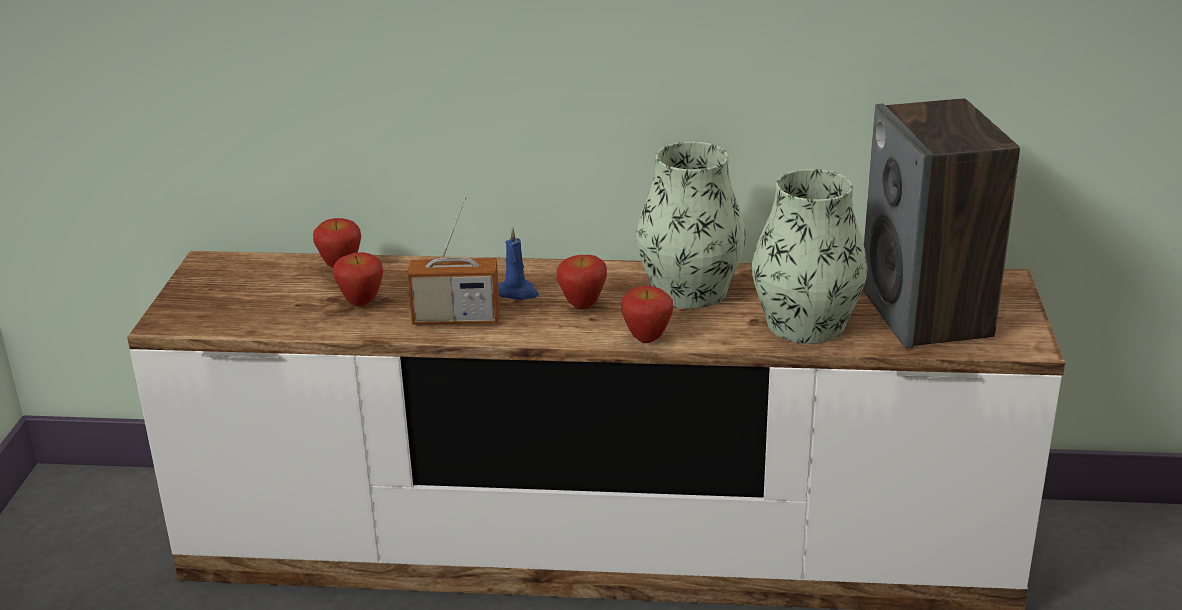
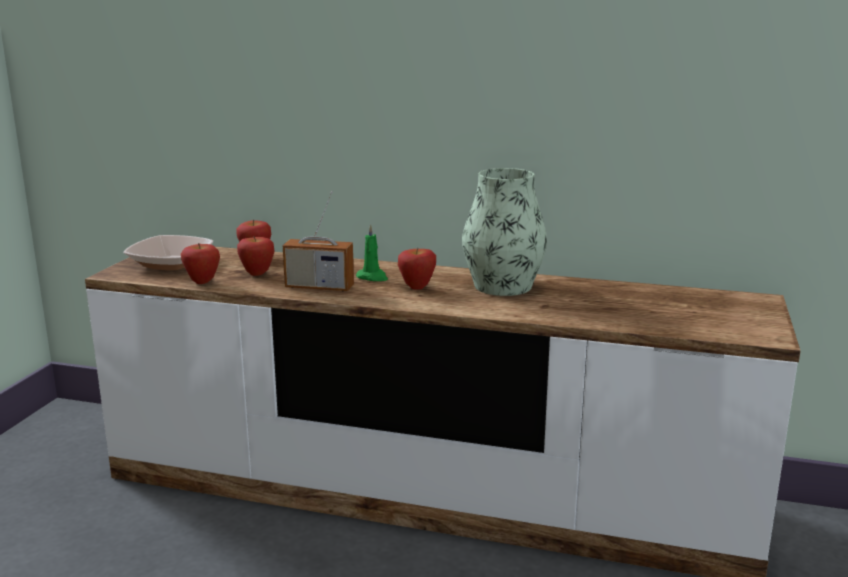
camera: 10 degrees right, 10 degrees down
blue candle [498,227,539,300] -> green candle [356,224,388,281]
apple [621,286,673,343] -> apple moved to [181,243,220,284]
vase [752,169,868,344] -> none
speaker [863,99,1020,348] -> none
none -> bowl [123,235,213,270]

